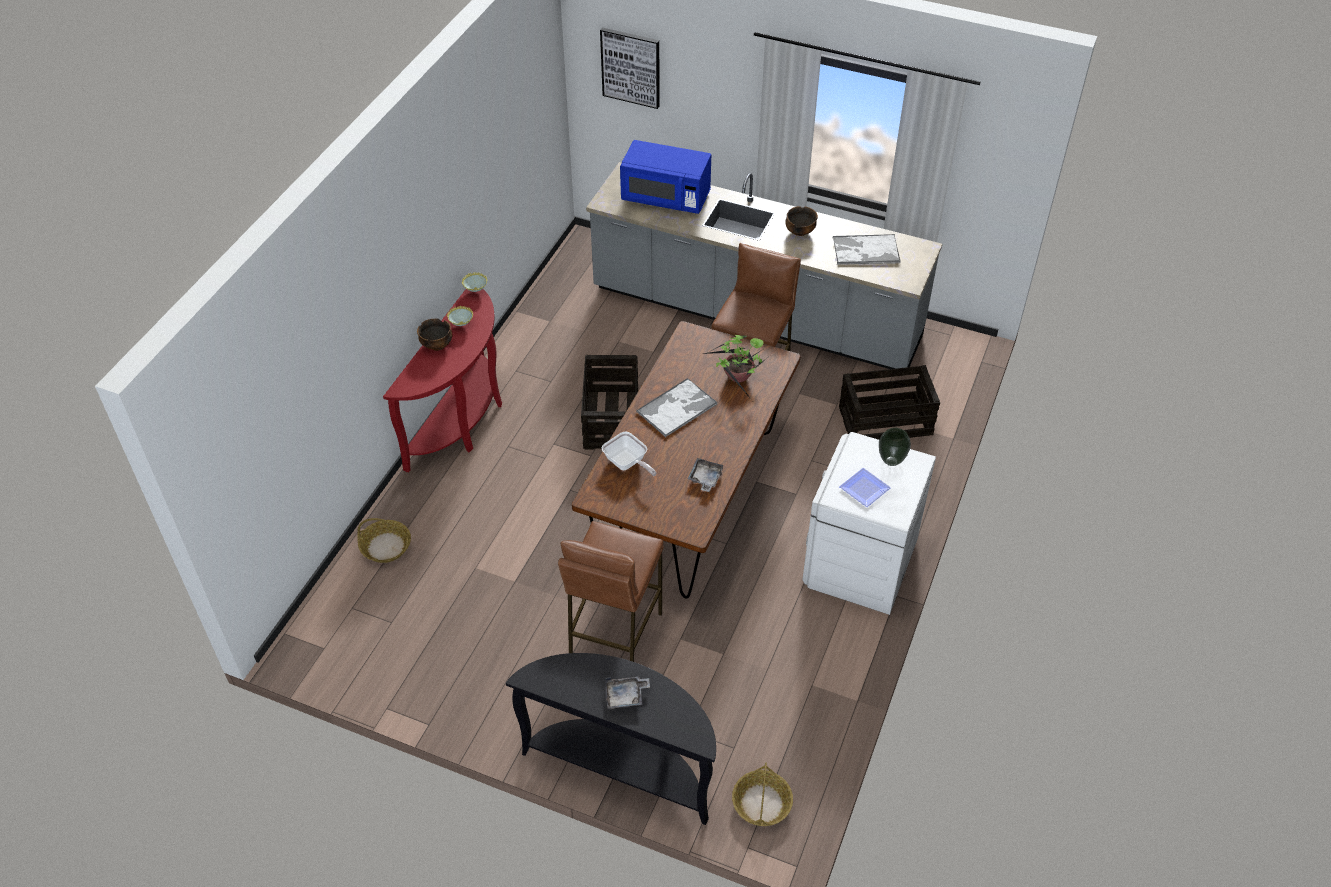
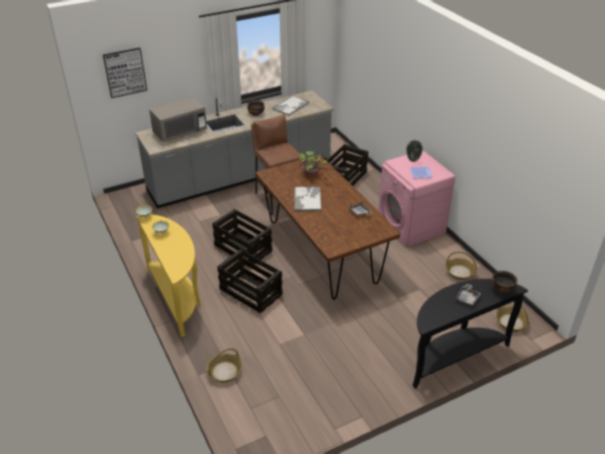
camera: 50 degrees left, 10 degrees down
red console table [383,289,502,472] -> yellow console table [136,214,201,337]
bowl [417,319,452,351] -> bowl moved to [491,271,518,293]
brown stool [558,521,664,662] -> none
frying pan [602,432,656,476] -> none
blue microwave [620,140,711,214] -> grey microwave [149,97,207,142]
white washing machine [802,432,936,615] -> pink washing machine [378,150,455,246]
none -> crate [217,249,283,313]
none -> basket [446,252,477,280]

